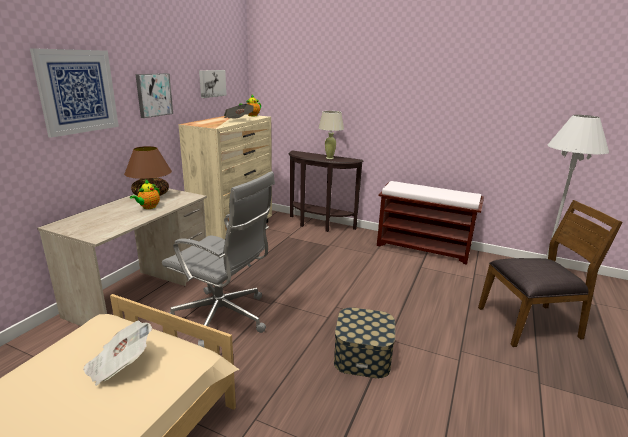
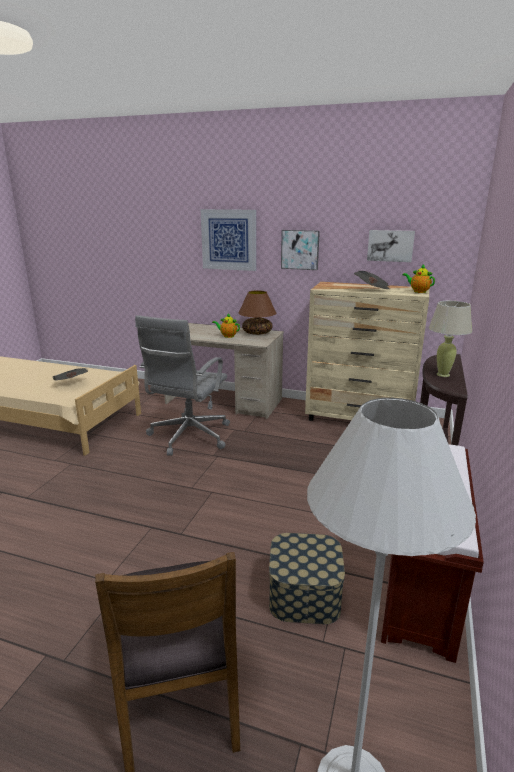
camera: 85 degrees right, 0 degrees up
storage box [334,307,395,378] -> storage box moved to [269,533,345,624]

